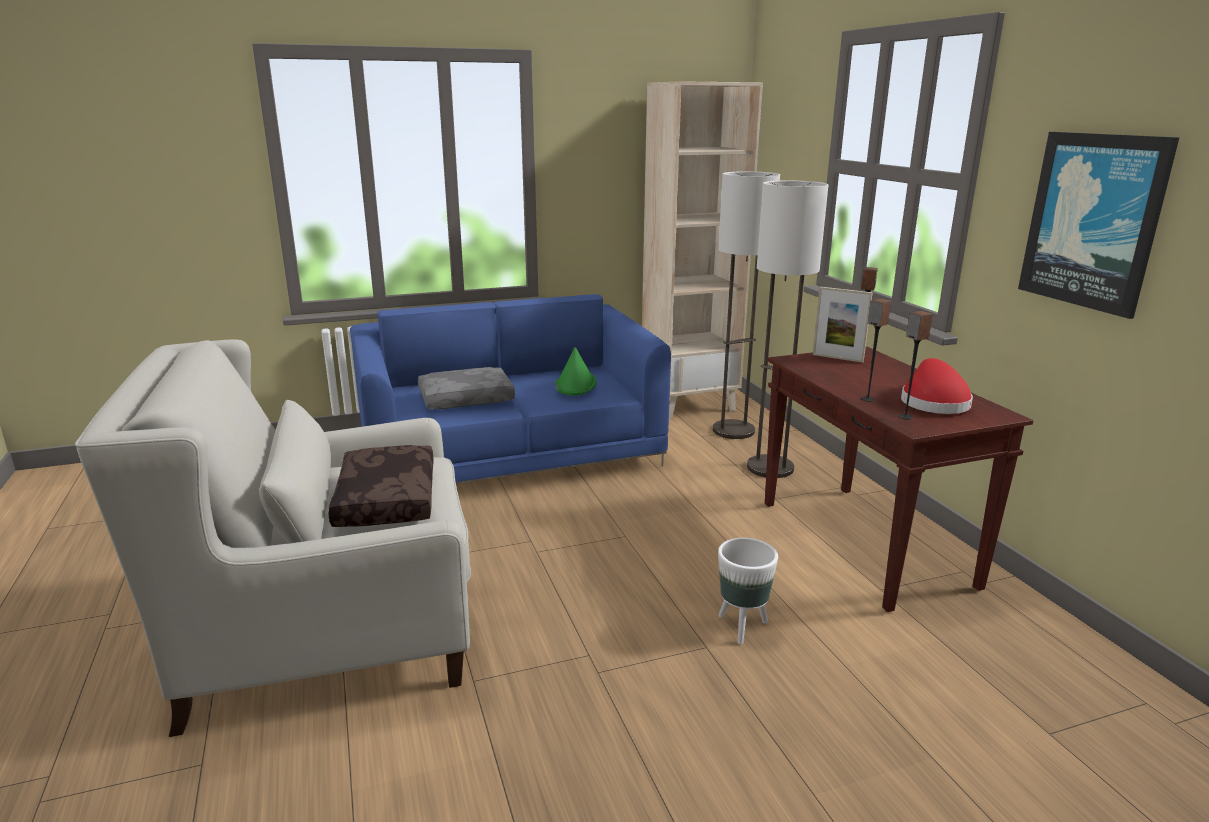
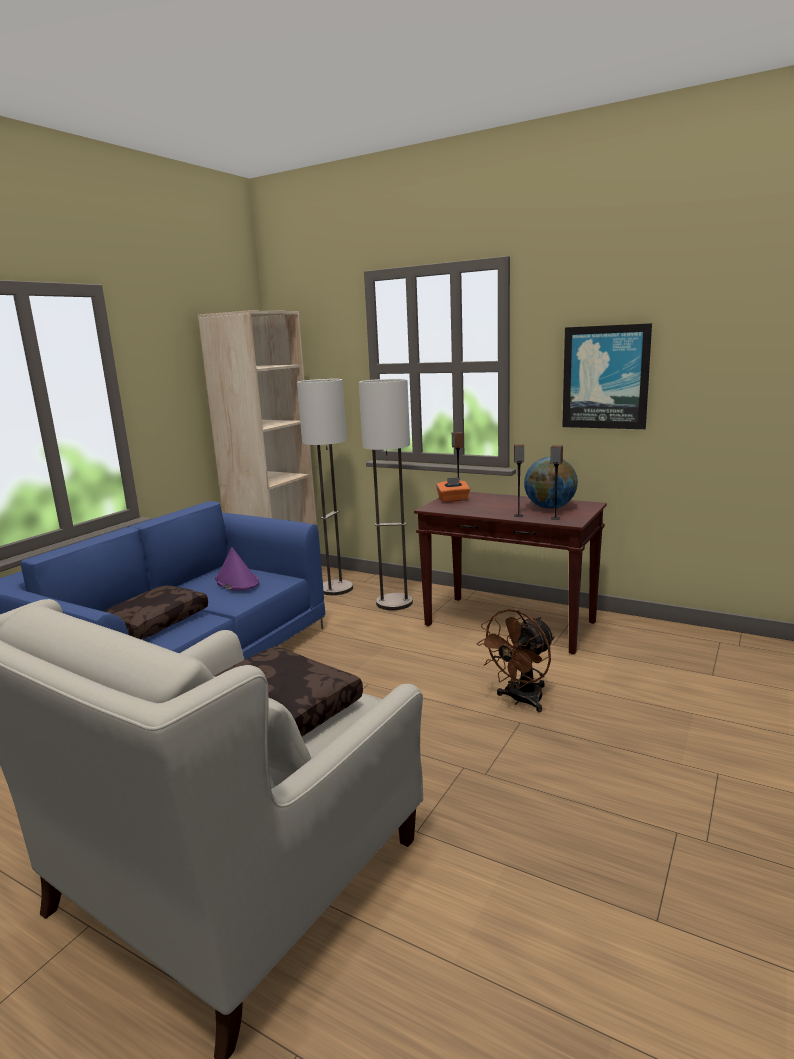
camera: 40 degrees left, 5 degrees down
grey pillow [418,367,515,409] -> brown pillow [103,585,208,640]
green hat [555,347,596,396] -> purple hat [215,547,259,590]
white planter [718,538,778,644] -> brown fan [477,609,555,712]
picture frame [813,287,873,363] -> orange tissue box [436,477,470,502]
red hat [901,358,973,414] -> globe [524,457,578,509]

